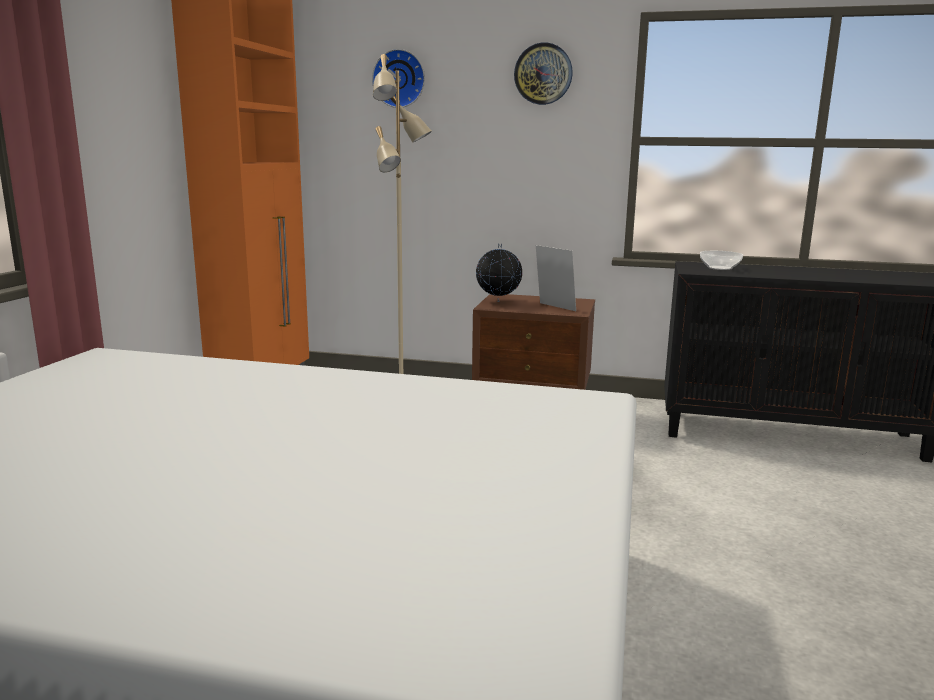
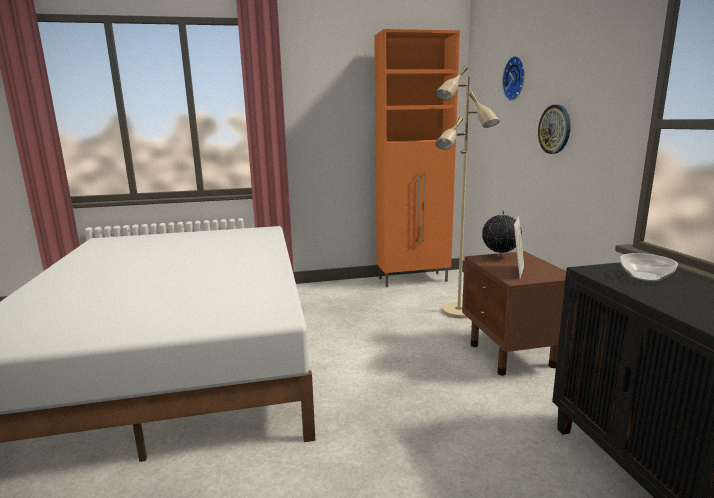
camera: 65 degrees right, 0 degrees up
wall clock [514,42,573,105] -> wall clock moved to [538,105,571,154]

